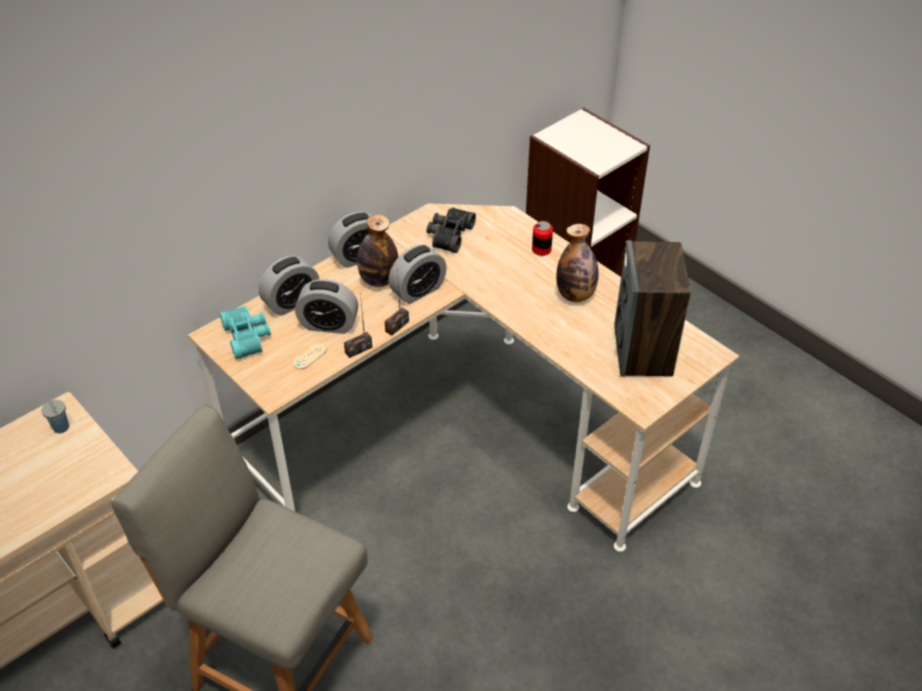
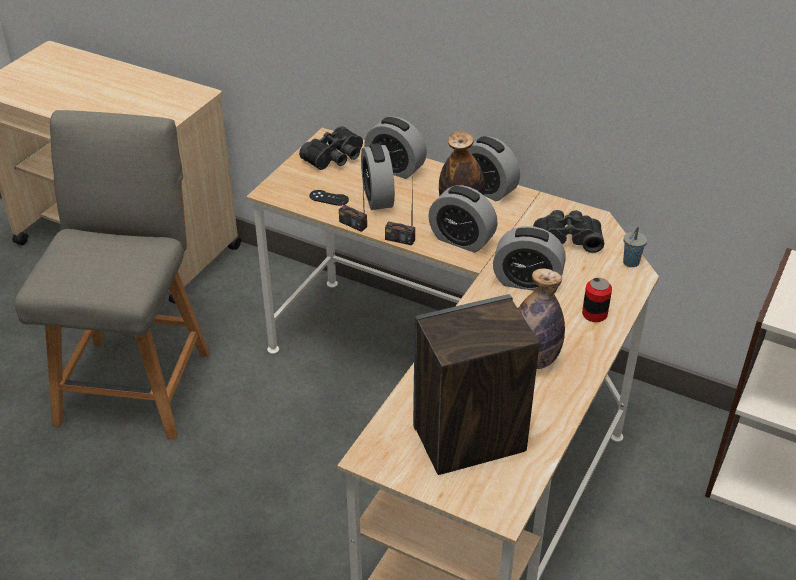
camera: 70 degrees right, 5 degrees down
grey cup [41,398,69,433] -> grey cup moved to [623,226,647,267]
turquoise binoculars [220,306,271,359] -> black binoculars [299,126,363,170]
beige game controller [293,343,326,369] -> black game controller [309,190,349,206]
none -> alarm clock [493,226,566,291]

